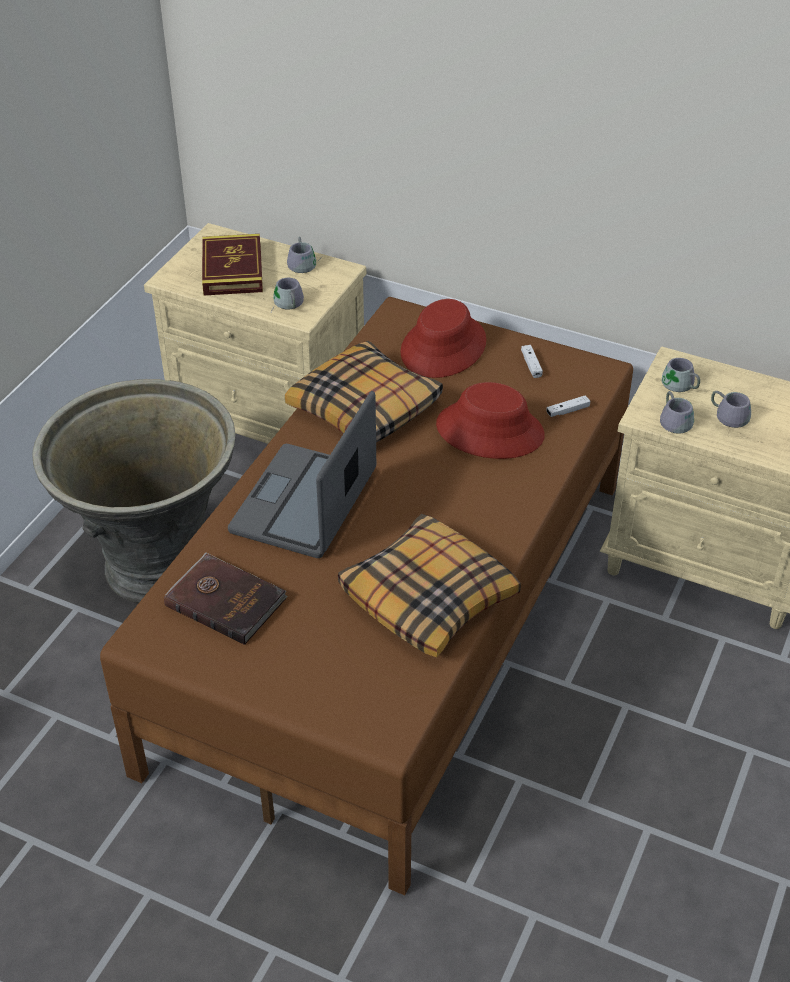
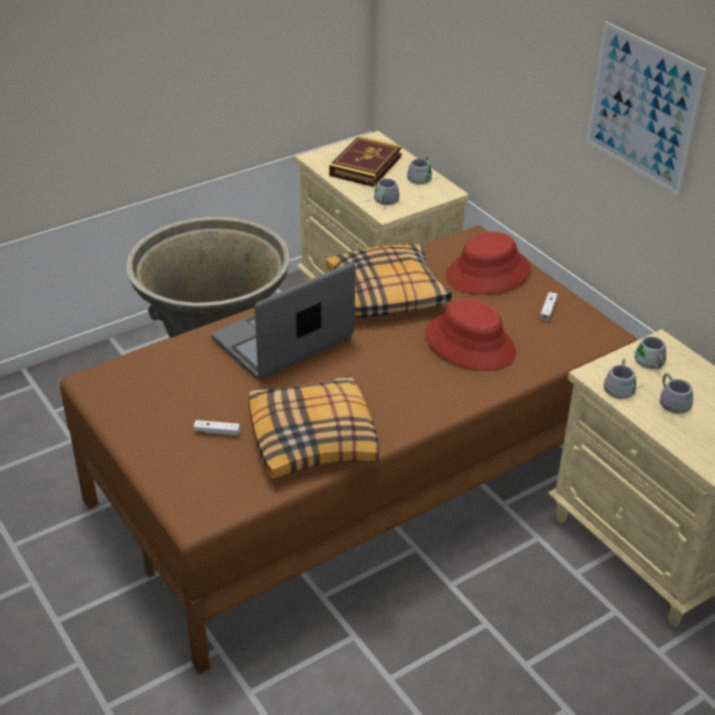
camera: 30 degrees right, 5 degrees down
brown book [164,553,288,645] -> none
white game controller [546,395,590,417] -> white game controller moved to [193,420,240,436]
none -> picture [586,21,707,196]

